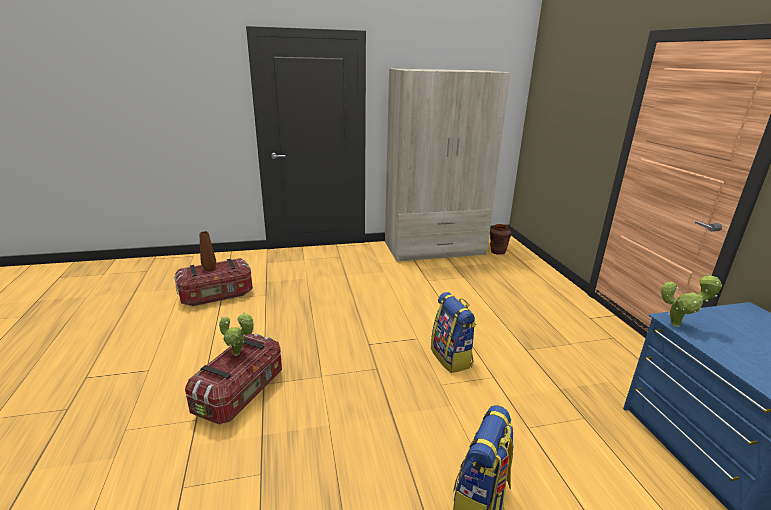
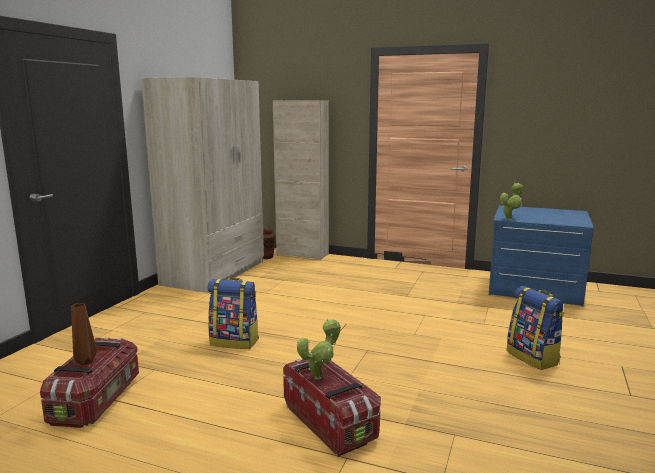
camera: 55 degrees left, 10 degrees down
backpack [431,292,476,373] -> backpack moved to [208,278,259,349]
none -> beige cabinet [273,101,329,260]

